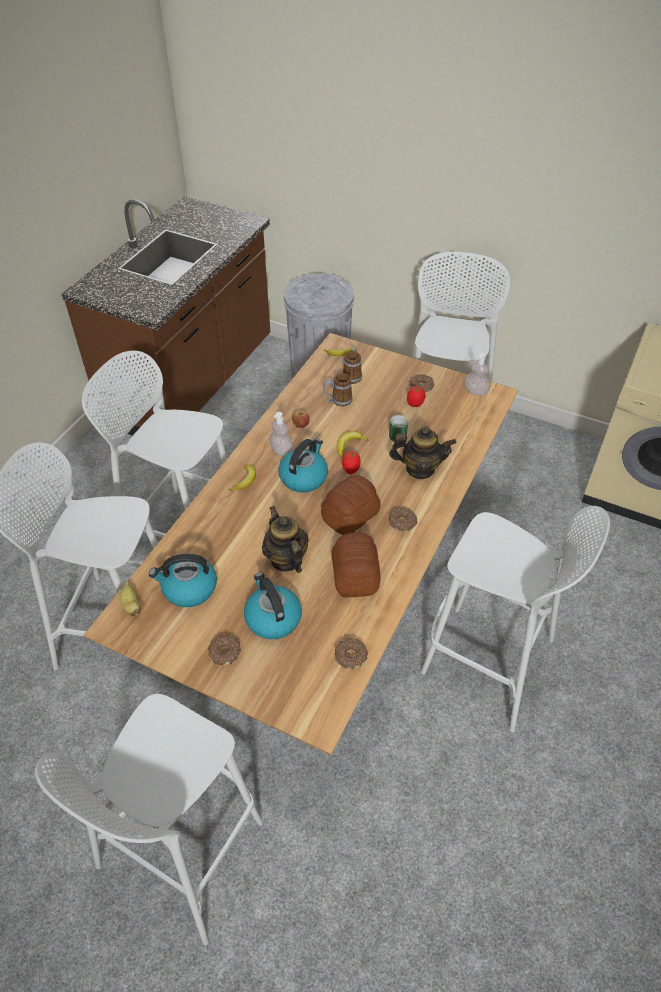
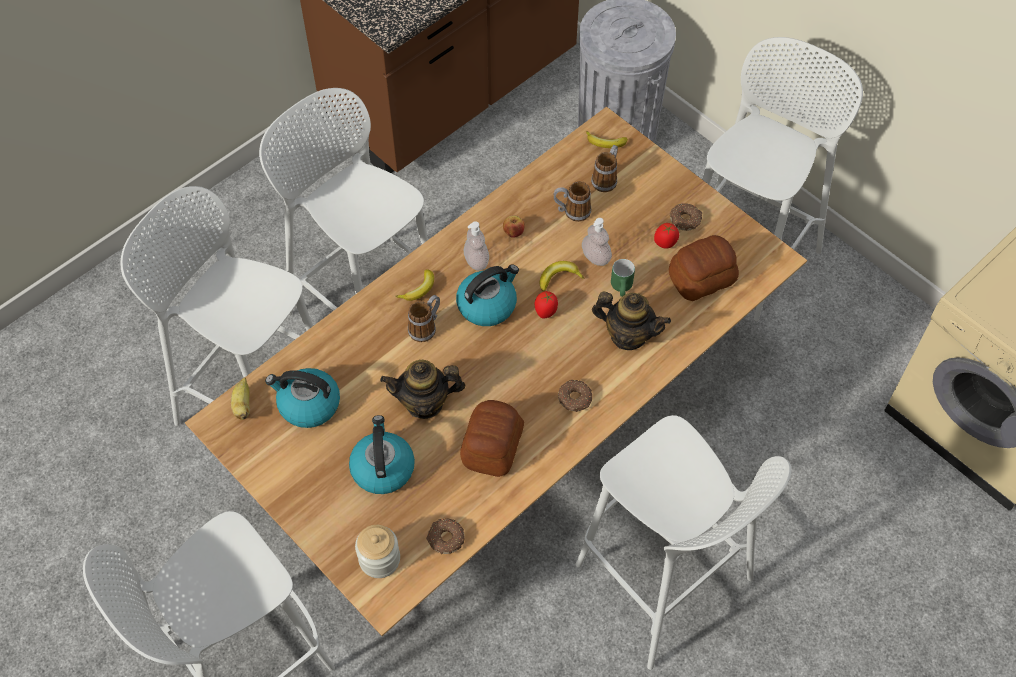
camera: 20 degrees right, 10 degrees up
donut [208,634,241,665] -> none
teapot [262,506,309,573] -> teapot turned 90 degrees counterclockwise [380,360,466,419]
bread [321,475,381,535] -> bread moved to [669,235,739,301]
soap dispenser [464,353,490,396] -> soap dispenser moved to [582,218,612,266]
none -> jar [355,525,400,578]
none -> mug [408,295,440,342]

